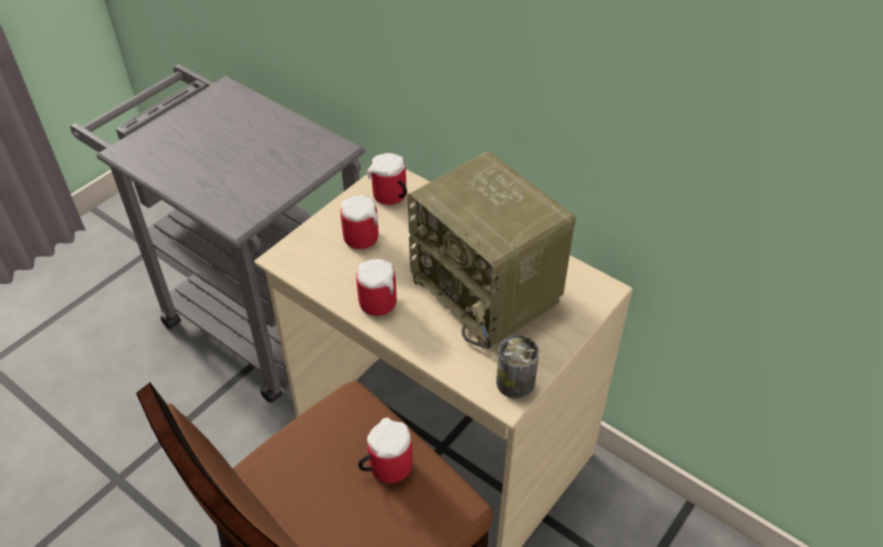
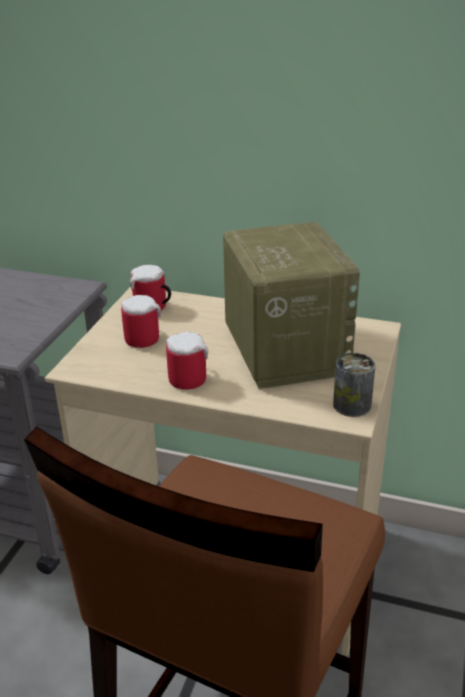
camera: 20 degrees left, 15 degrees down
mug [358,418,413,483] -> none
radio [407,151,576,349] -> radio turned 135 degrees counterclockwise [223,222,360,389]

